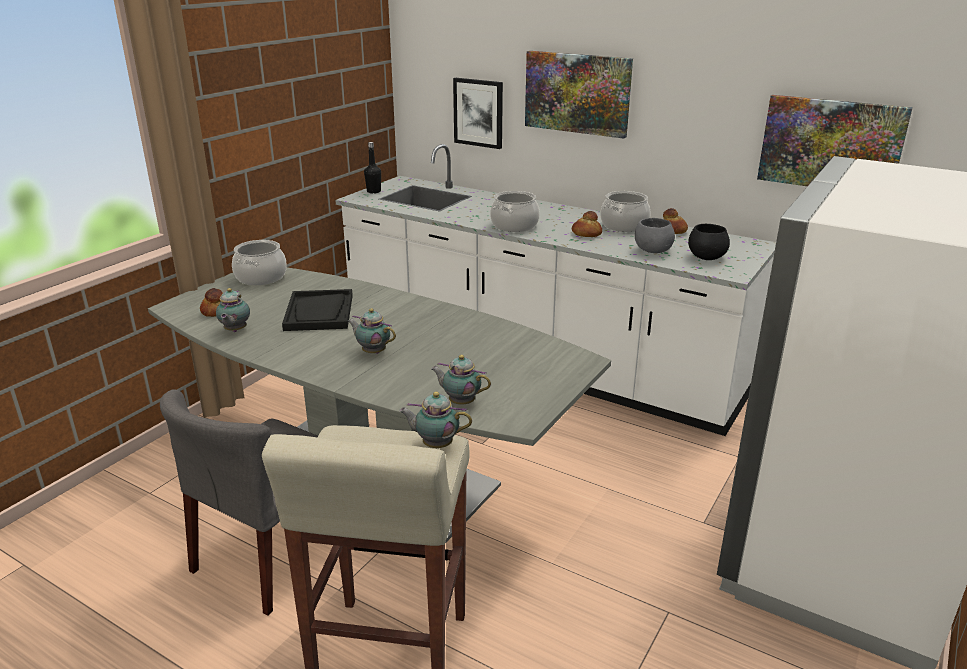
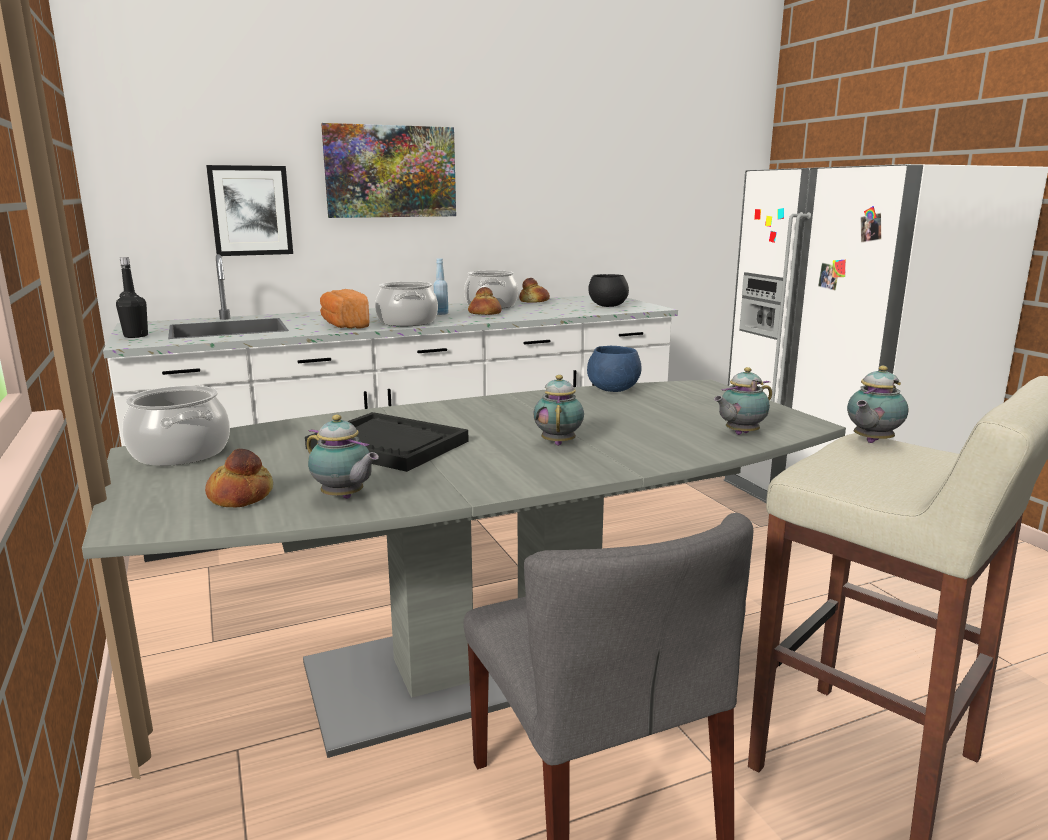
camera: 55 degrees left, 10 degrees down
teapot [348,308,396,354] -> teapot turned 120 degrees clockwise [533,375,584,446]
grey bowl [635,218,675,253] -> none
picture [757,95,913,186] -> none
none -> bread [320,289,369,329]
none -> blue bottle [433,258,448,315]
none -> blue bowl [587,346,642,392]

